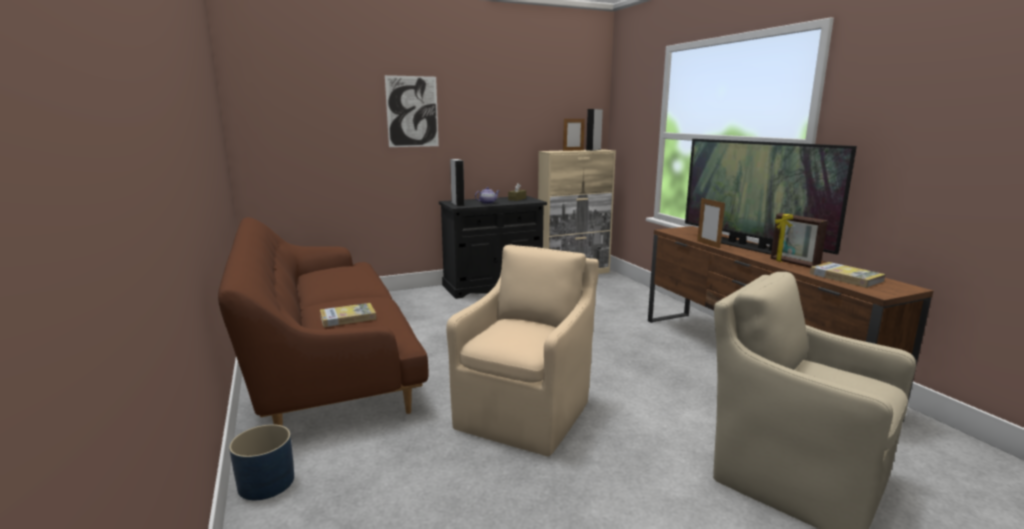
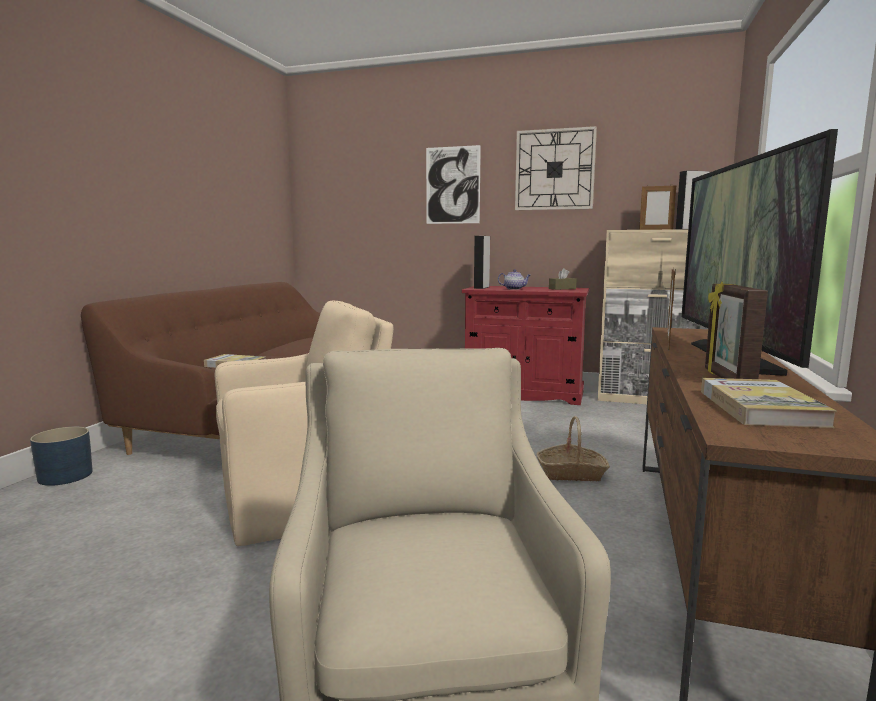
camera: 40 degrees right, 5 degrees down
black cabinet [439,196,547,299] -> red cabinet [462,286,589,405]
none -> wall clock [515,126,597,210]
none -> basket [537,416,610,481]

